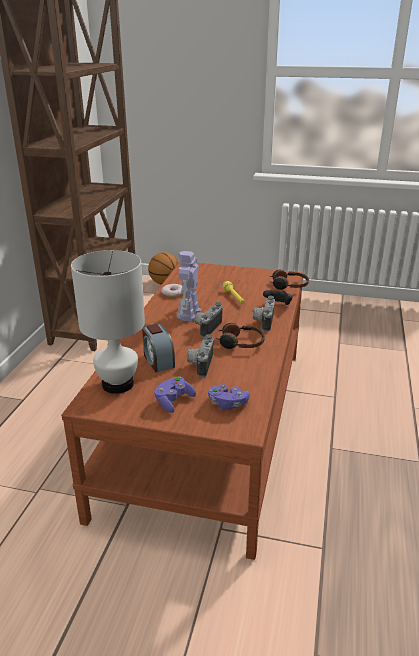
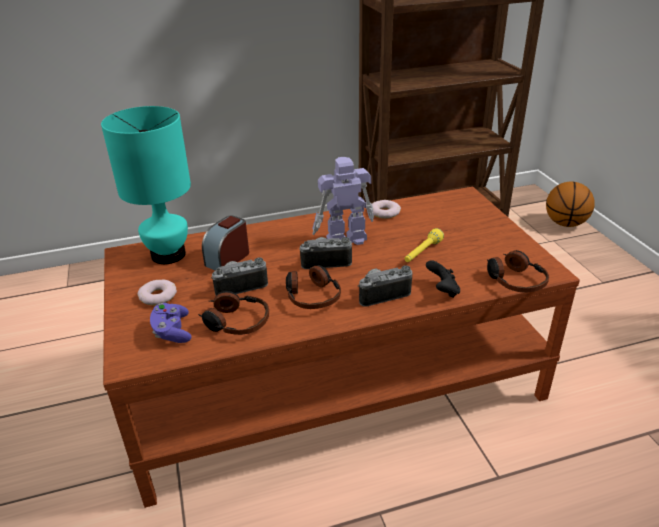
camera: 60 degrees right, 5 degrees up
white table lamp [71,250,145,394] -> turquoise table lamp [101,106,191,264]
purple game controller [154,376,196,413] -> donut [138,280,177,305]
none -> headphones [198,291,269,335]

